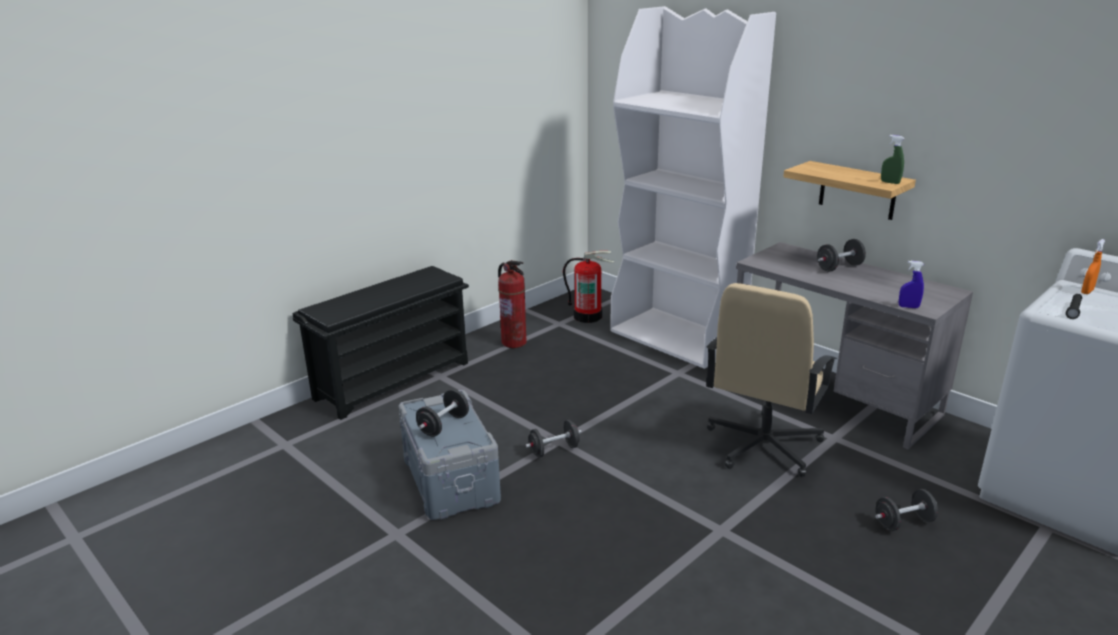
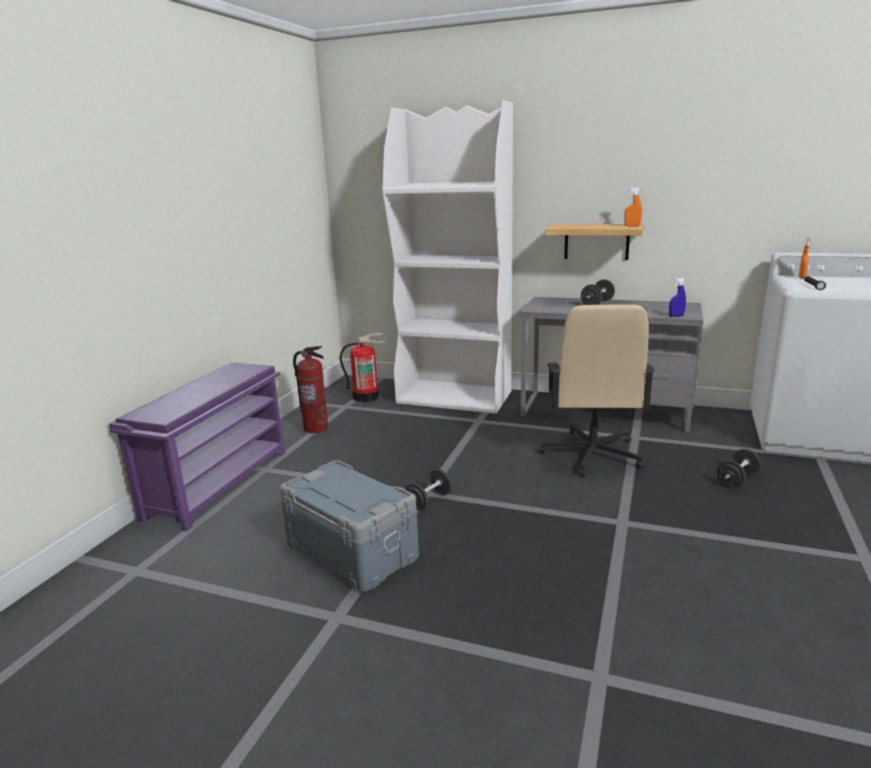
camera: 25 degrees left, 5 degrees down
black shoe rack [293,266,469,420] -> purple shoe rack [109,362,285,531]
black dumbbell [416,389,469,437] -> none
green spray bottle [881,135,904,184] -> orange spray bottle [624,187,642,226]

